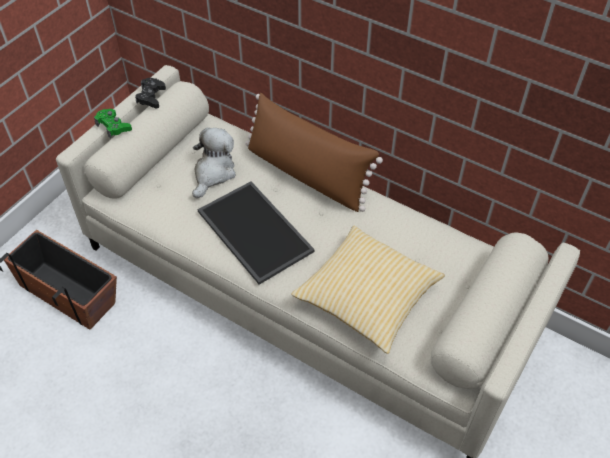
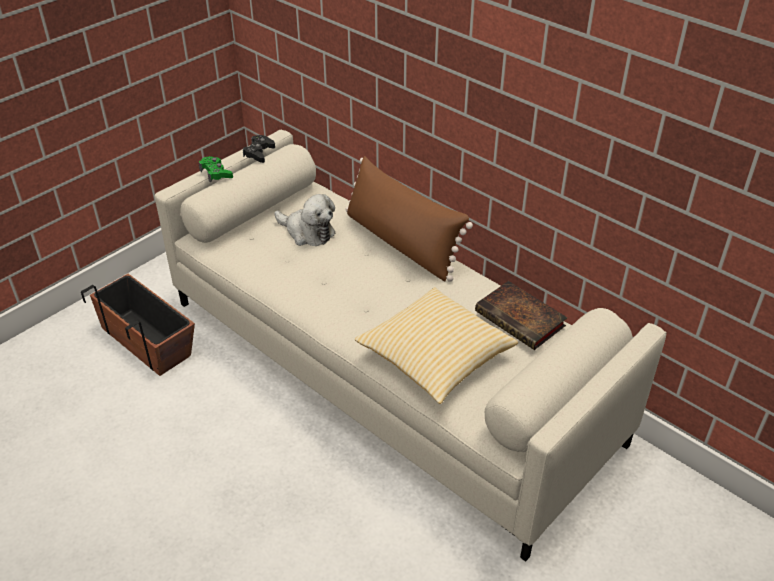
camera: 10 degrees right, 10 degrees down
plush toy [192,127,236,198] -> plush toy turned 90 degrees clockwise [274,194,336,246]
tray [197,181,315,285] -> none
none -> book [475,281,567,350]

